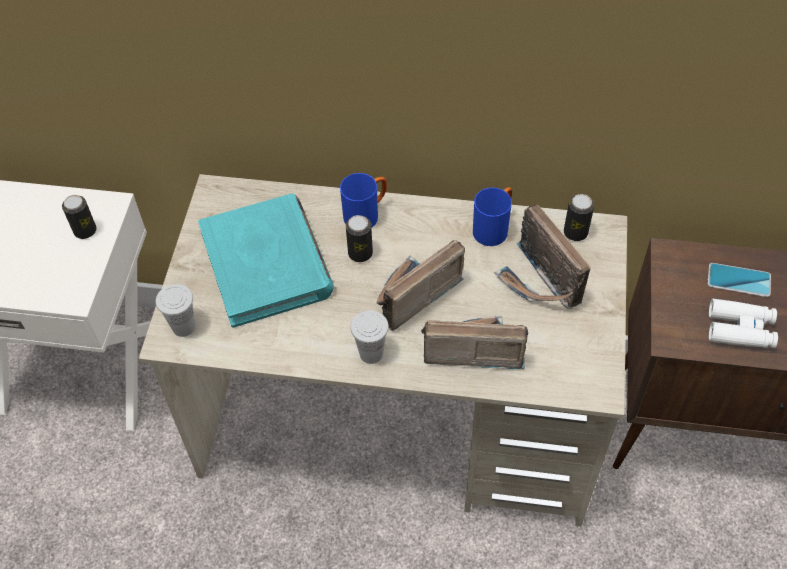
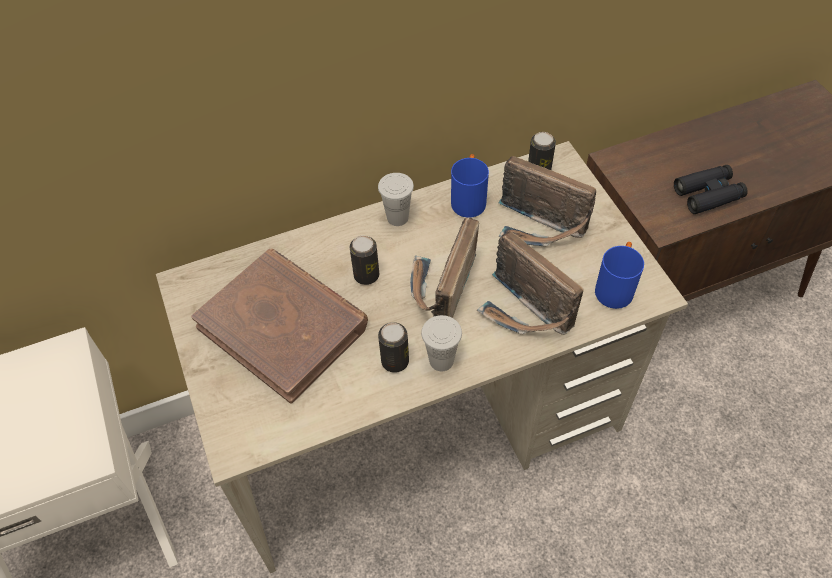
camera: 30 degrees left, 0 degrees up
can [62,195,97,239] -> can moved to [378,322,409,373]
white cup [156,284,195,337] -> white cup moved to [378,173,414,226]
turquoise book [198,194,334,328] -> brown book [191,248,368,404]
blue mug [340,173,387,228] -> blue mug moved to [595,242,644,309]
radio [421,316,528,369] -> radio turned 105 degrees counterclockwise [477,231,584,335]
phone [708,263,771,297] -> none
white binoculars [709,299,778,349] -> black binoculars [674,165,748,214]

